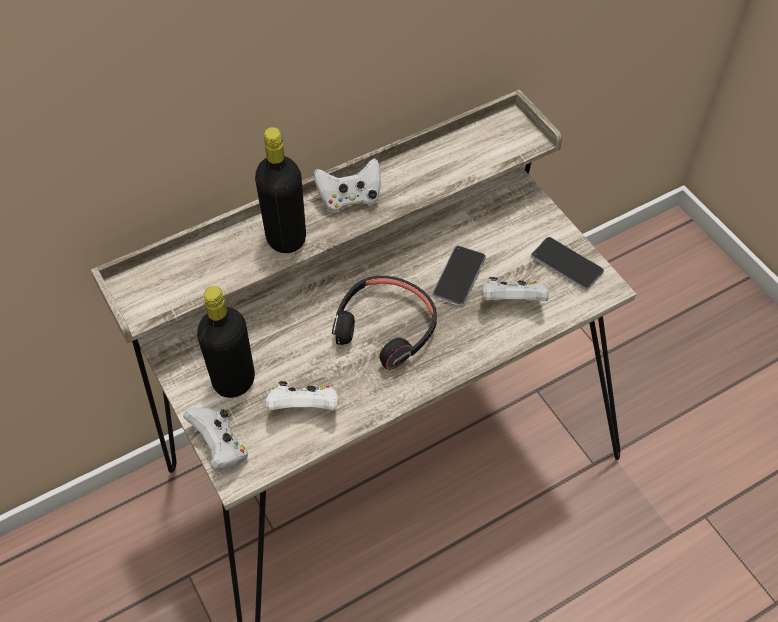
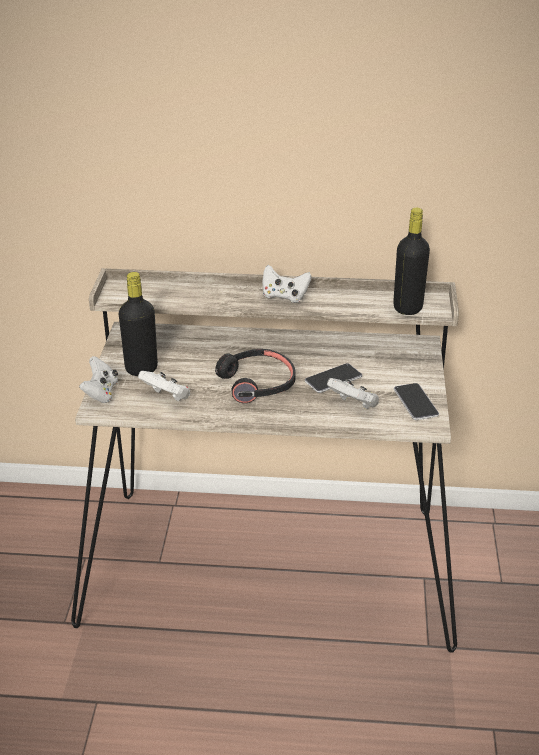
camera: 35 degrees right, 20 degrees down
black bottle [255,127,306,253] -> black bottle moved to [393,208,430,315]

